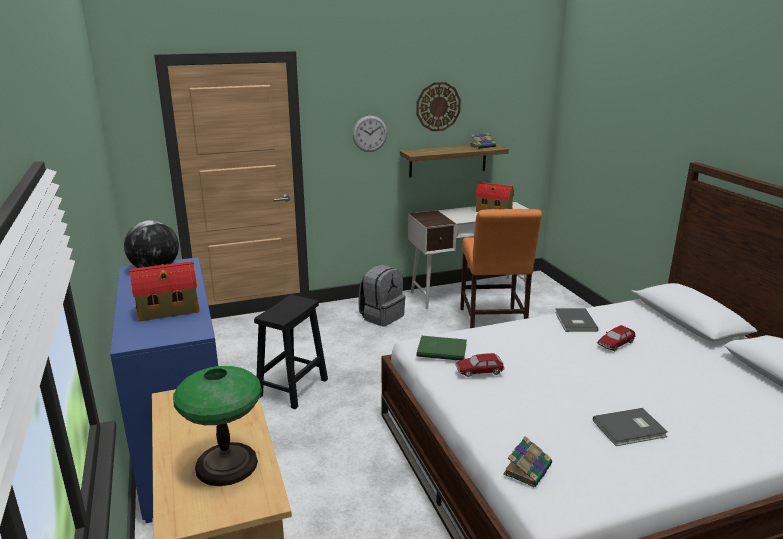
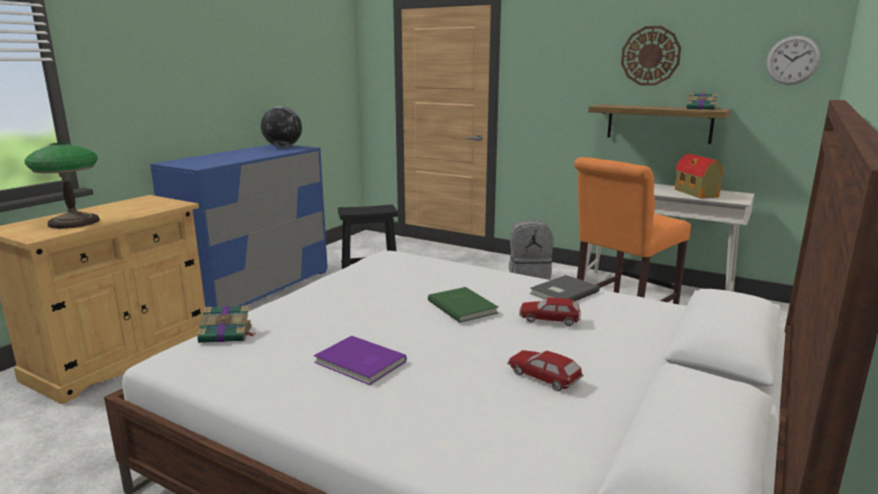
camera: 50 degrees right, 5 degrees down
toy house [130,261,199,321] -> none
wall clock [353,116,387,152] -> wall clock moved to [766,36,821,85]
green book [417,336,467,361] -> green book moved to [428,287,499,323]
toy car [455,353,505,377] -> toy car moved to [507,350,583,391]
grey book [593,408,668,446] -> purple book [314,336,407,385]

